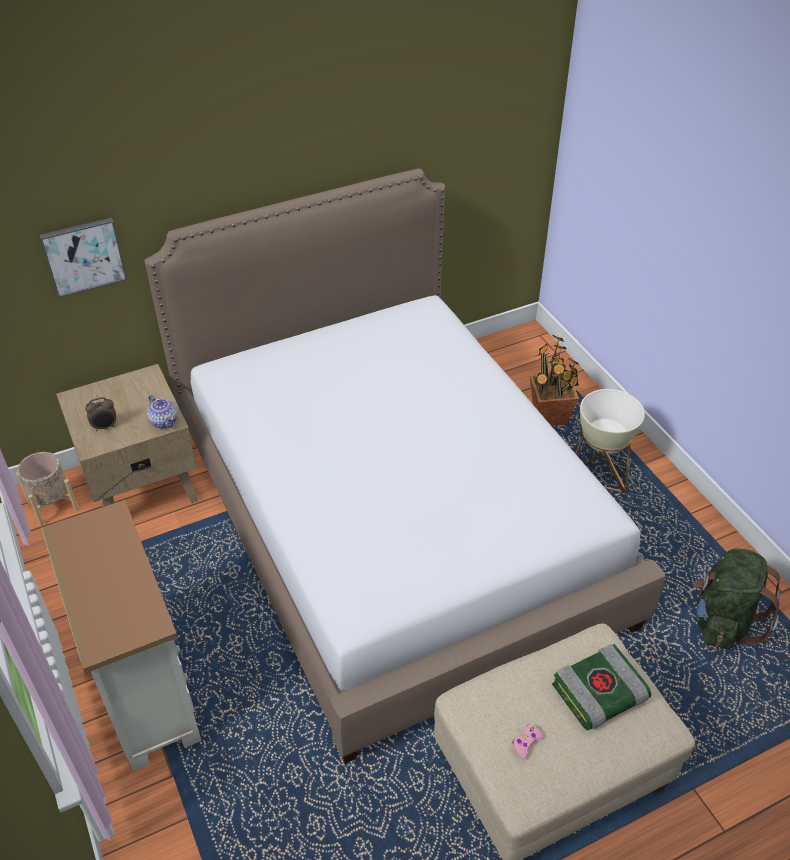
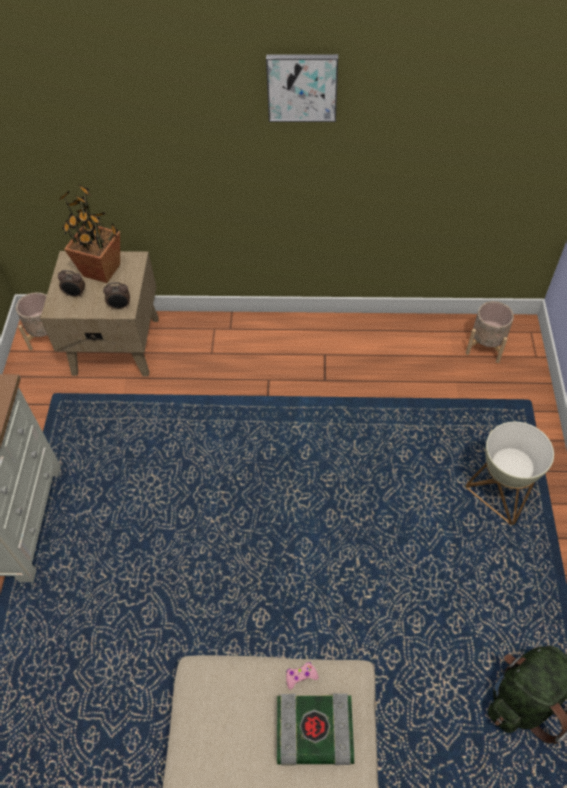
camera: 30 degrees right, 10 degrees up
picture [40,217,127,298] -> picture moved to [266,54,338,122]
bed [144,168,665,764] -> none
teapot [147,395,178,429] -> alarm clock [103,282,130,310]
pink game controller [512,724,544,760] -> pink game controller moved to [286,662,319,690]
potted plant [530,334,579,426] -> potted plant moved to [58,184,120,283]
none -> beige planter [466,301,514,363]

